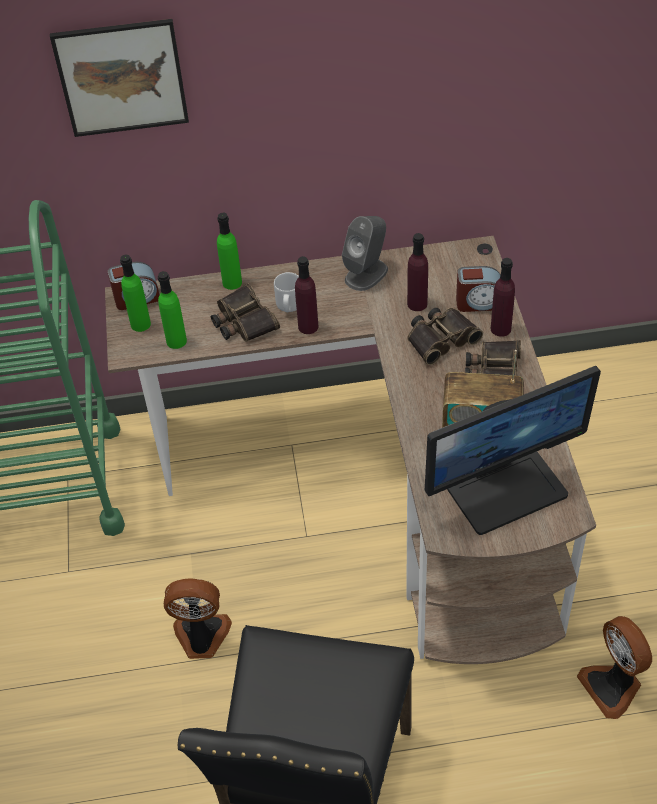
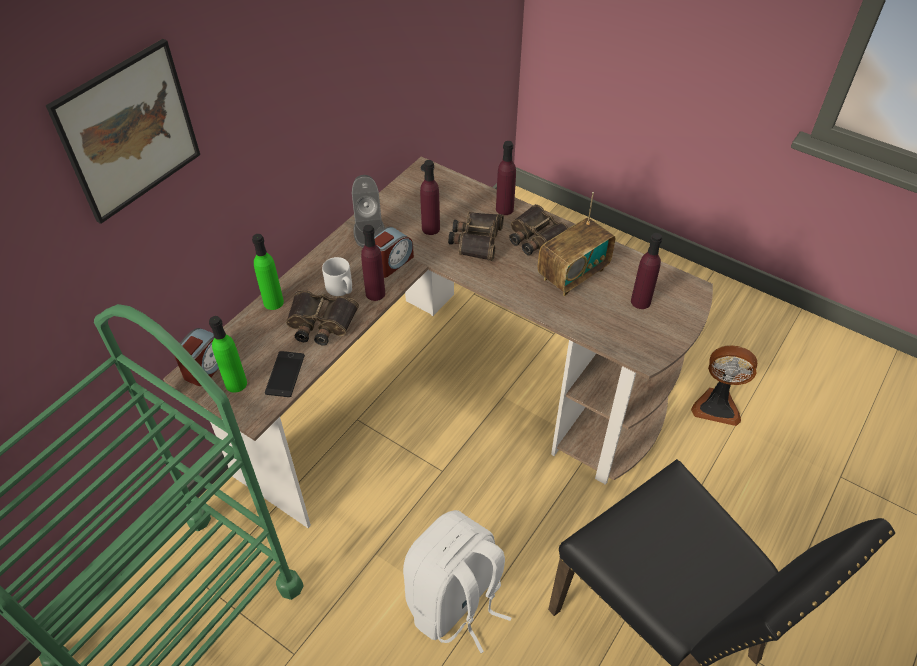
camera: 50 degrees left, 0 degrees up
green bottle [158,271,187,349] -> phone [265,351,305,397]
fan [164,578,232,659] -> white backpack [403,510,511,653]
monitor [425,366,601,535] -> purple bottle [631,233,662,309]
alarm clock [456,266,500,312] -> alarm clock moved to [374,227,414,278]

